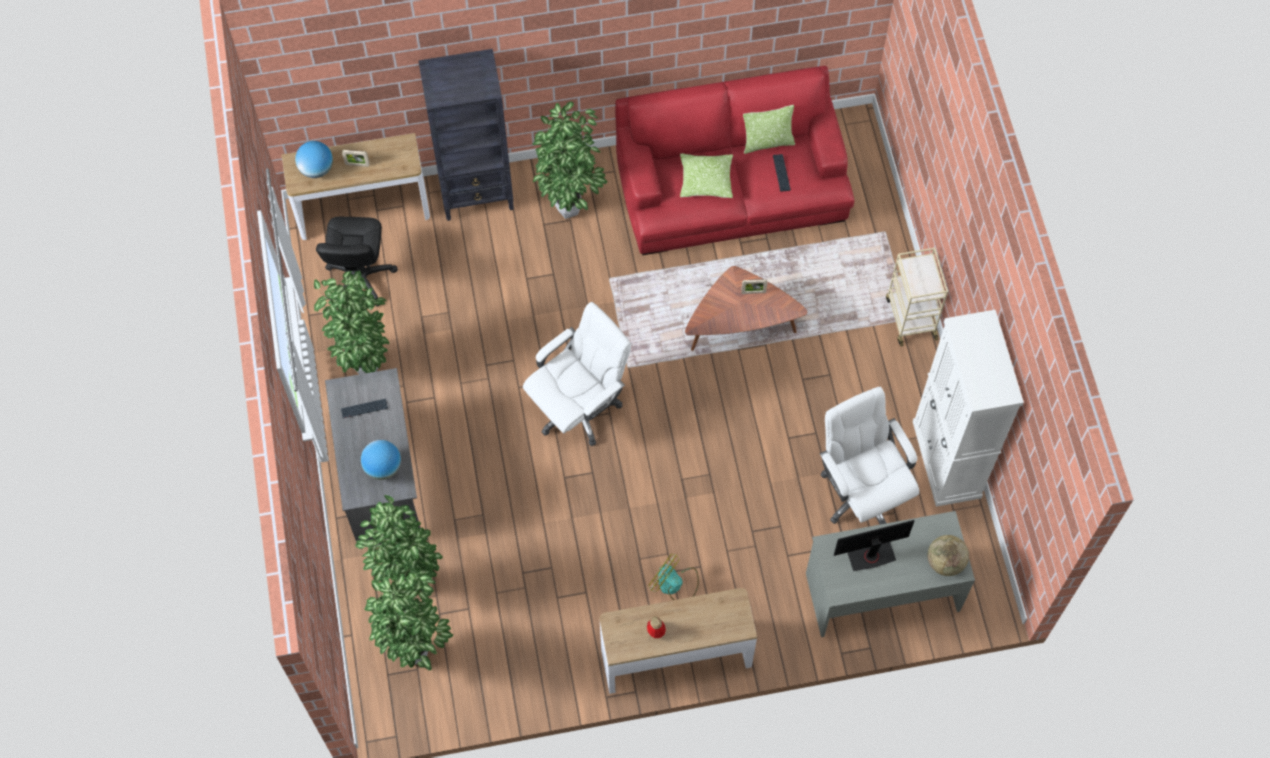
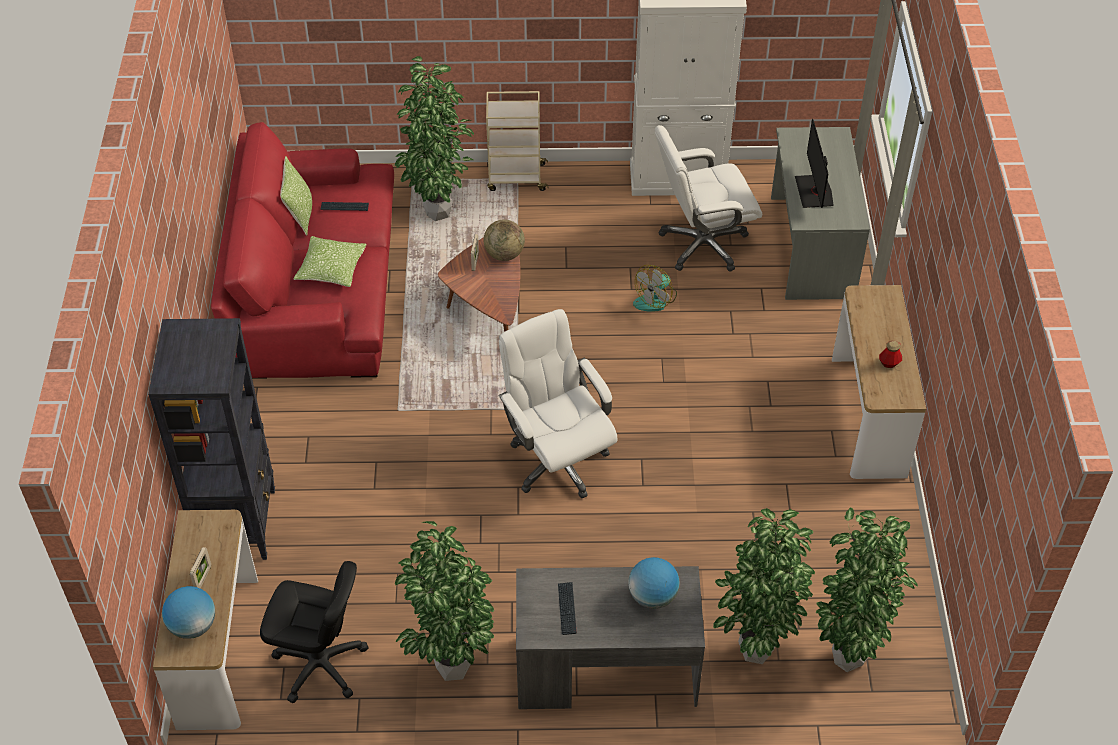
camera: 80 degrees left, 15 degrees down
potted plant [532,102,607,219] -> potted plant moved to [395,56,474,221]
fan [648,554,699,600] -> fan moved to [633,265,677,312]
globe [928,535,969,576] -> globe moved to [484,219,525,261]

